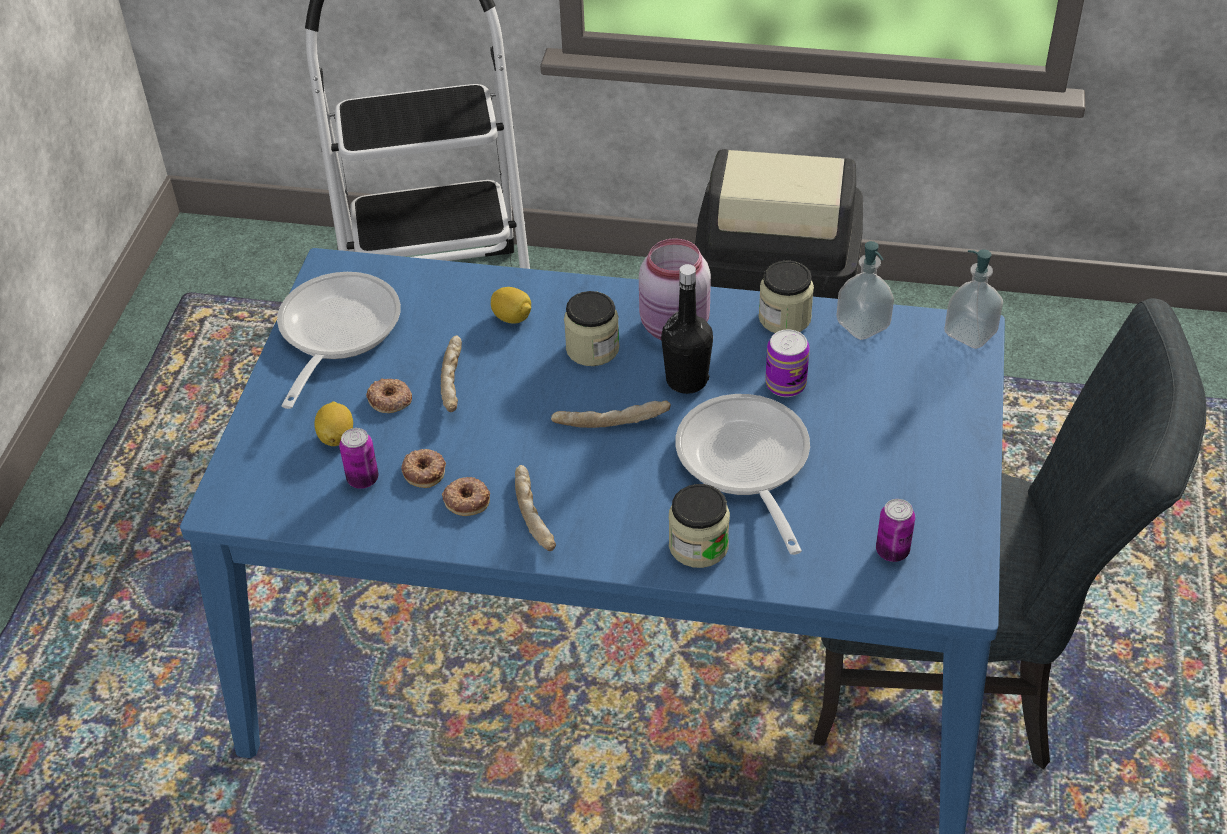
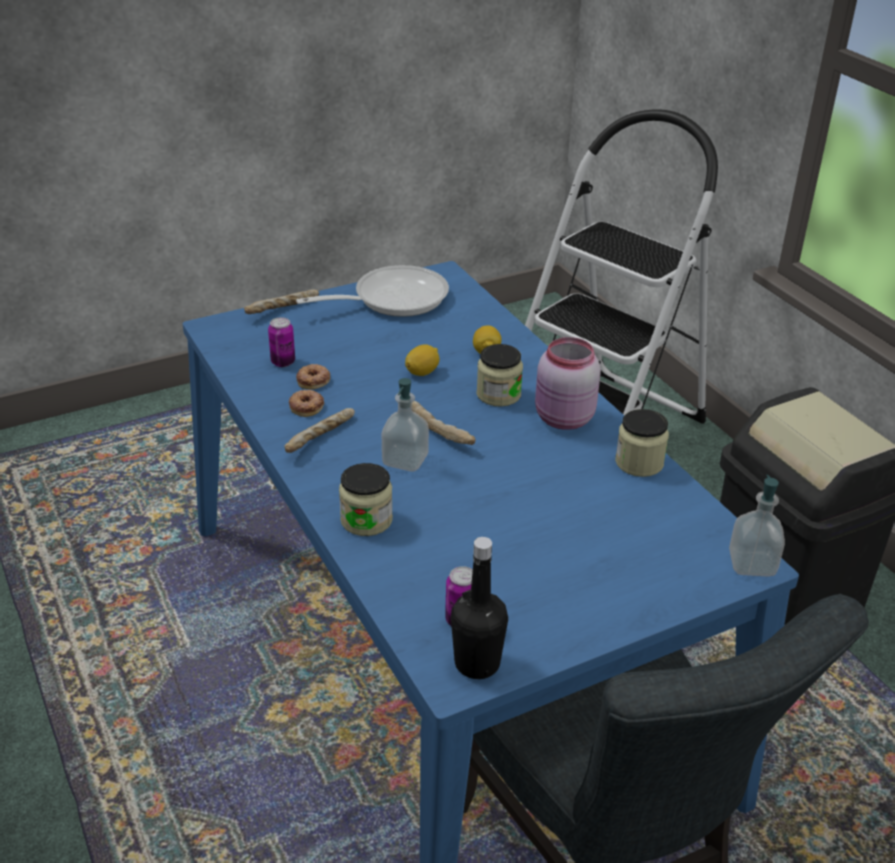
camera: 50 degrees right, 10 degrees down
lemon [314,401,353,446] -> lemon moved to [405,344,439,376]
donut [366,378,412,413] -> none
bread [441,335,462,412] -> bread moved to [244,289,319,314]
black bottle [661,264,713,394] -> black bottle moved to [451,537,508,679]
frying pan [675,394,810,555] -> none
can [765,329,810,397] -> none
soap dispenser [836,241,894,340] -> soap dispenser moved to [382,378,429,472]

